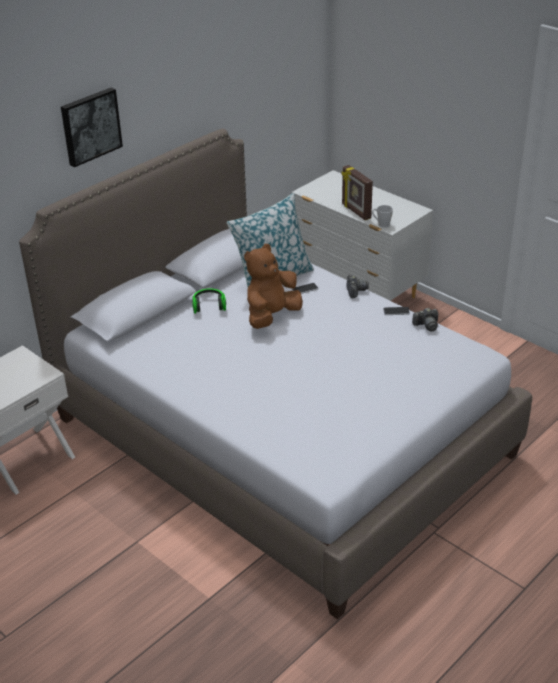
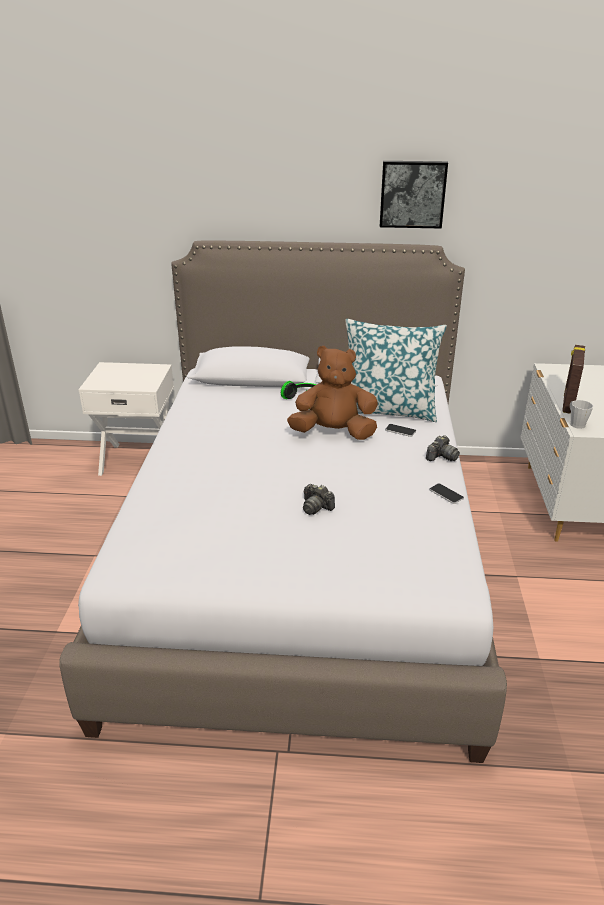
camera: 50 degrees right, 5 degrees down
picture [61,88,123,167] -> picture moved to [380,161,448,229]
camera [412,308,438,331] -> camera moved to [303,484,335,515]

